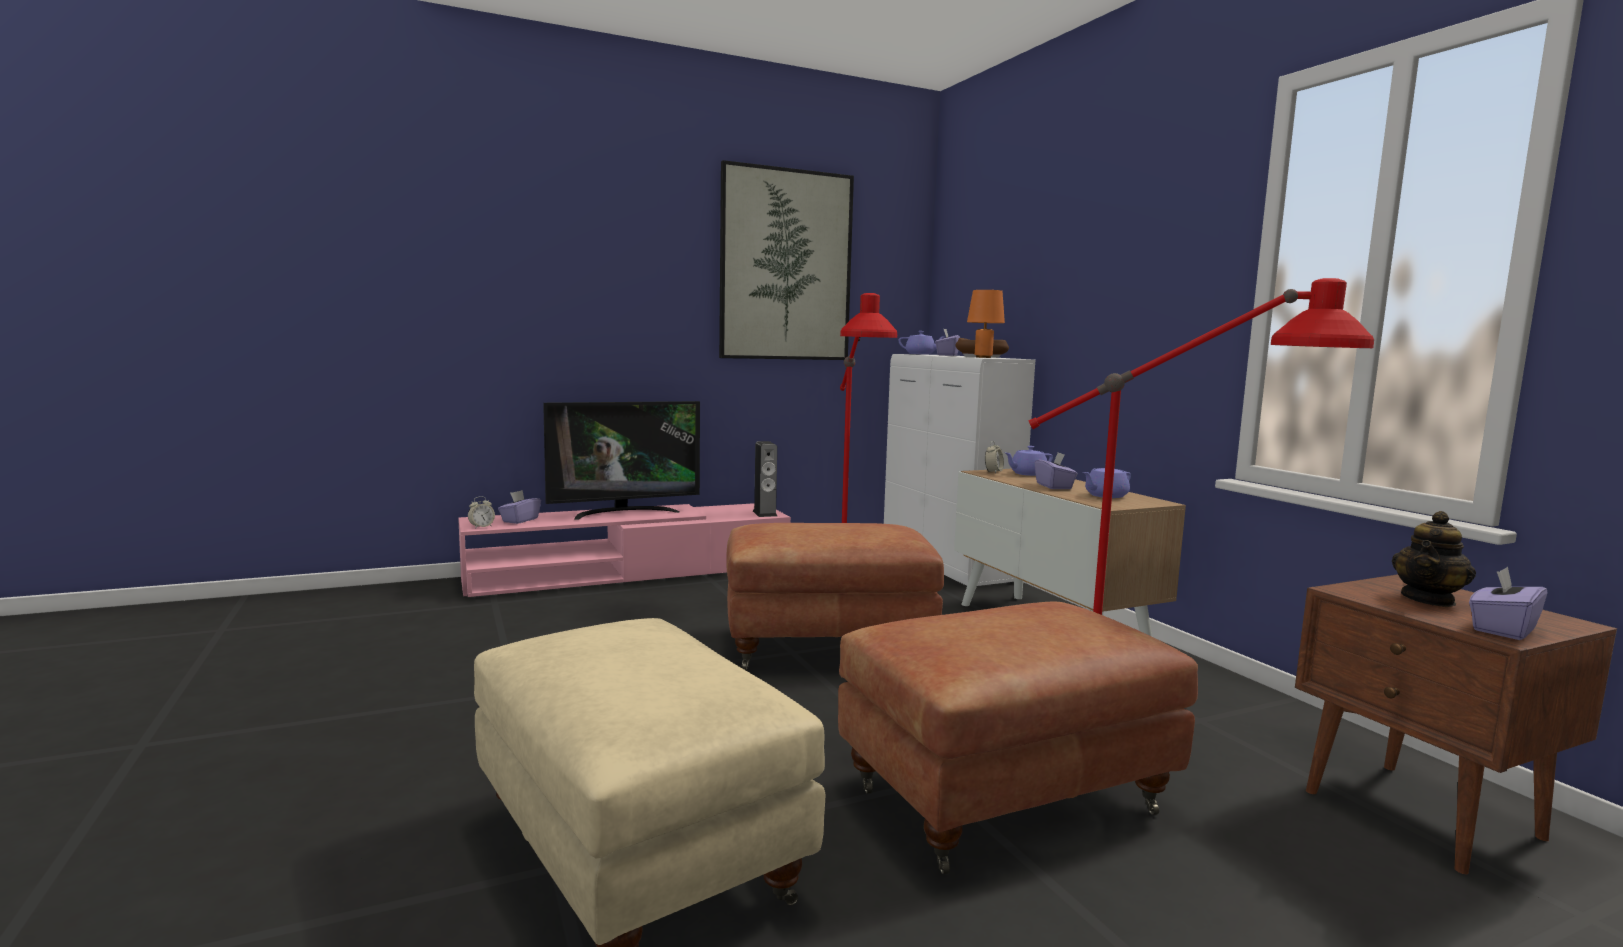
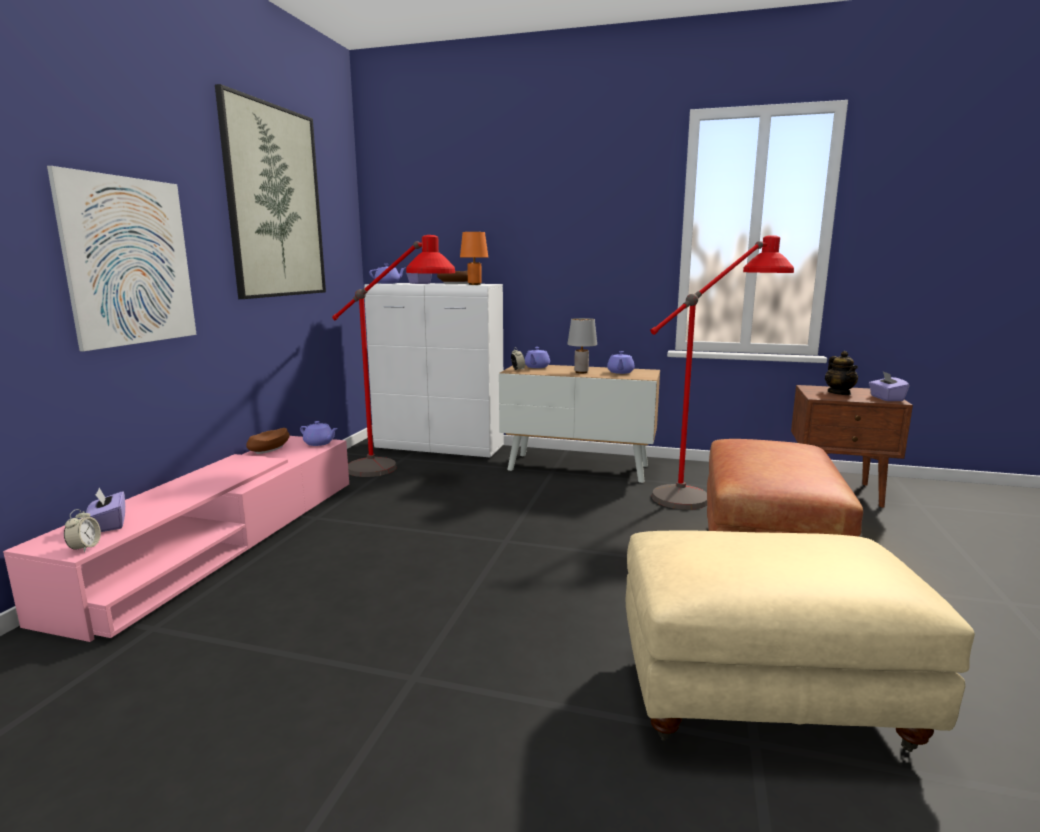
camera: 50 degrees left, 5 degrees up
television [543,401,700,520] -> none
brown ottoman [726,523,944,670] -> none
speaker [753,441,777,517] -> purple teapot [300,421,338,446]
purple tissue box [1035,452,1078,489] -> grey table lamp [567,318,597,373]
none -> picture [47,166,197,351]
none -> brown bowl [246,428,290,454]

